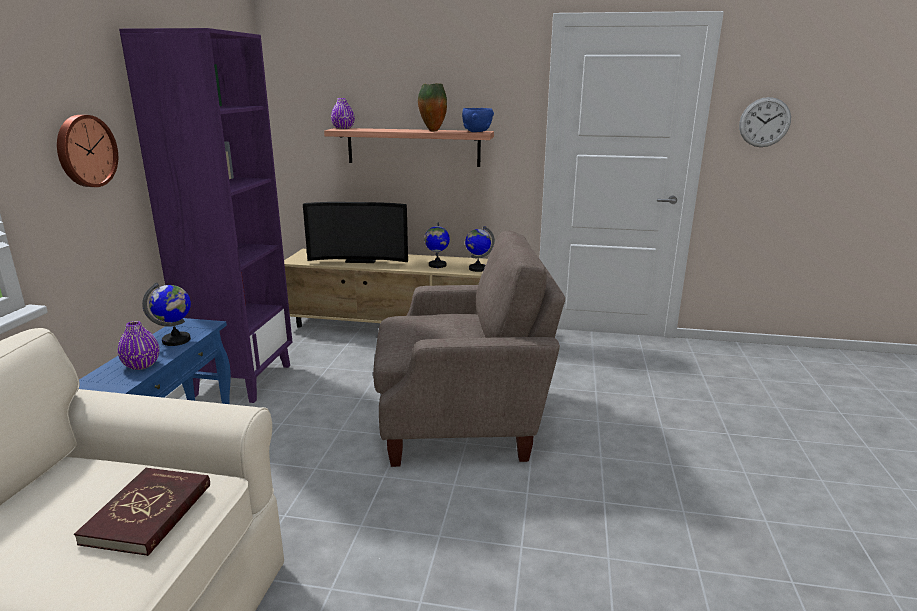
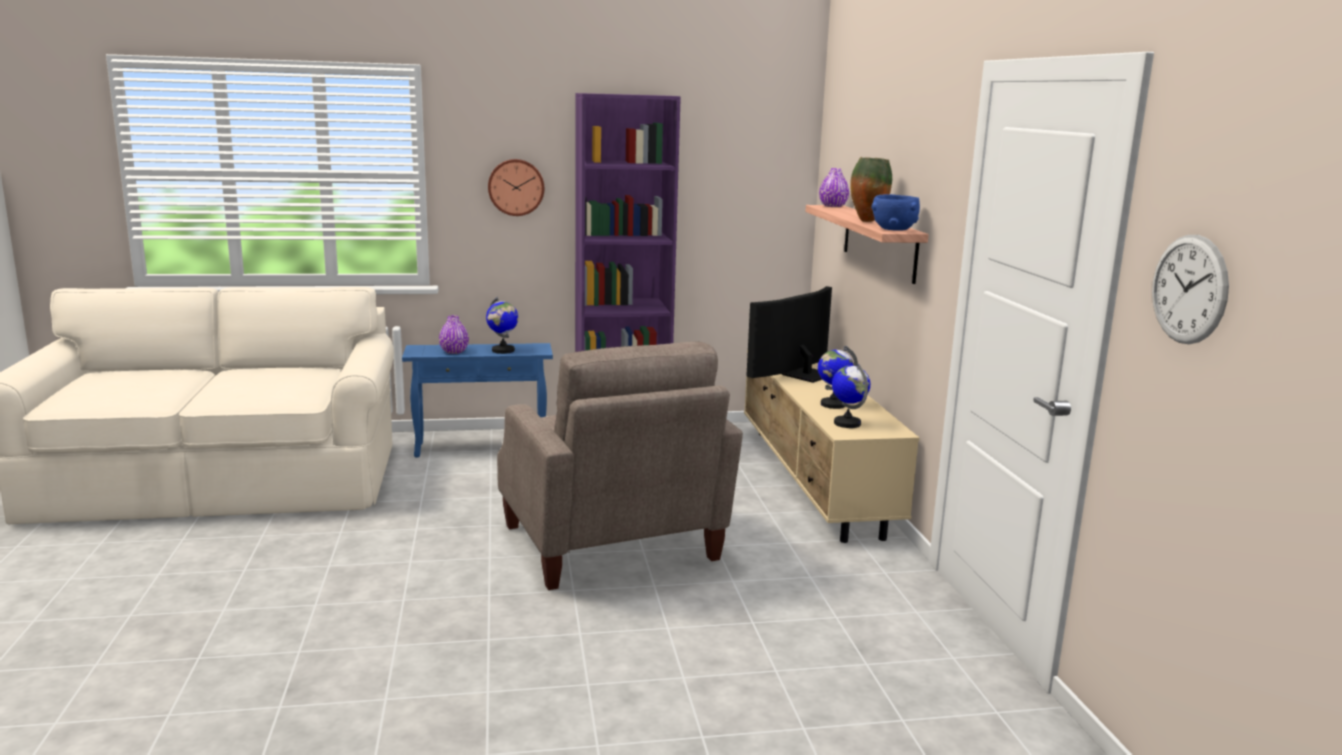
camera: 70 degrees right, 5 degrees down
red book [74,468,210,556] -> none
television [303,202,408,263] -> television turned 60 degrees clockwise [746,286,832,383]

